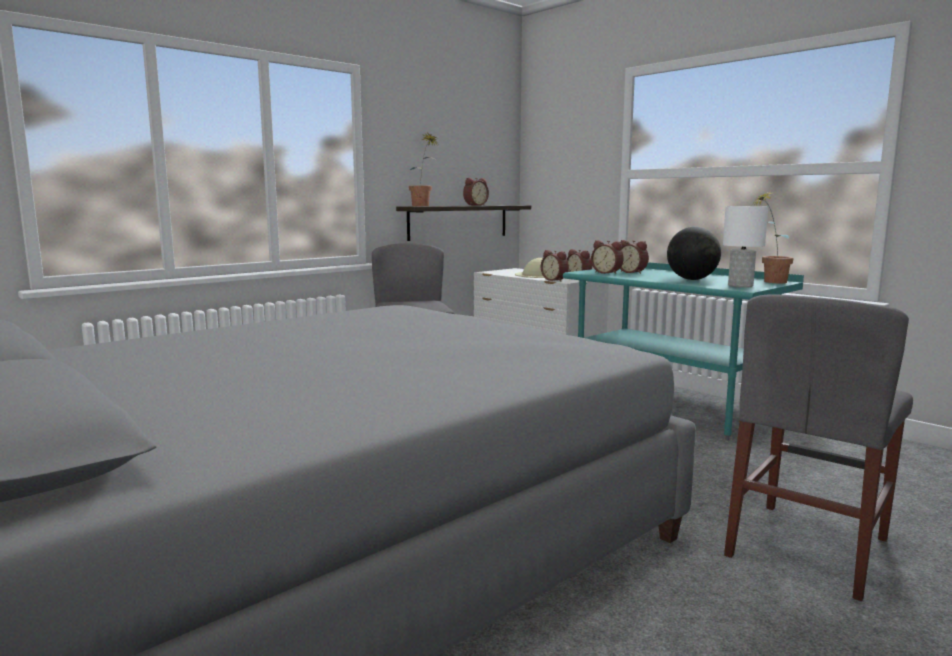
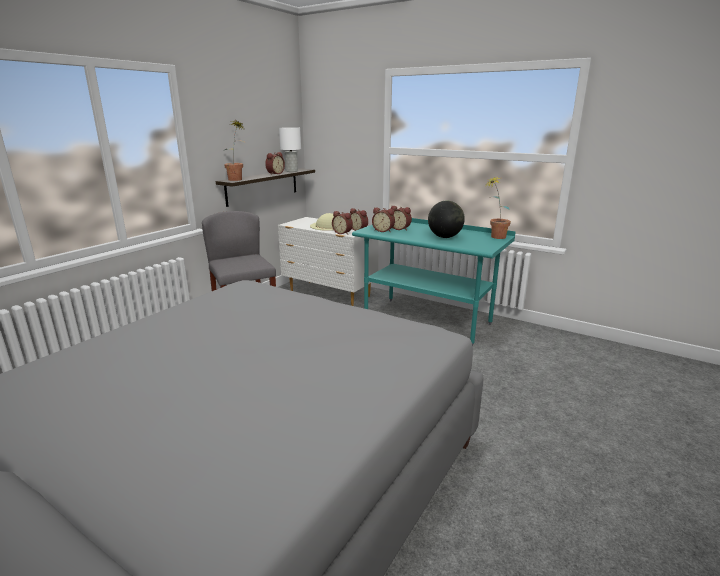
camera: 15 degrees left, 10 degrees up
white table lamp [723,206,768,288] -> white table lamp moved to [279,127,301,172]
grey chair [724,294,913,601] -> none

